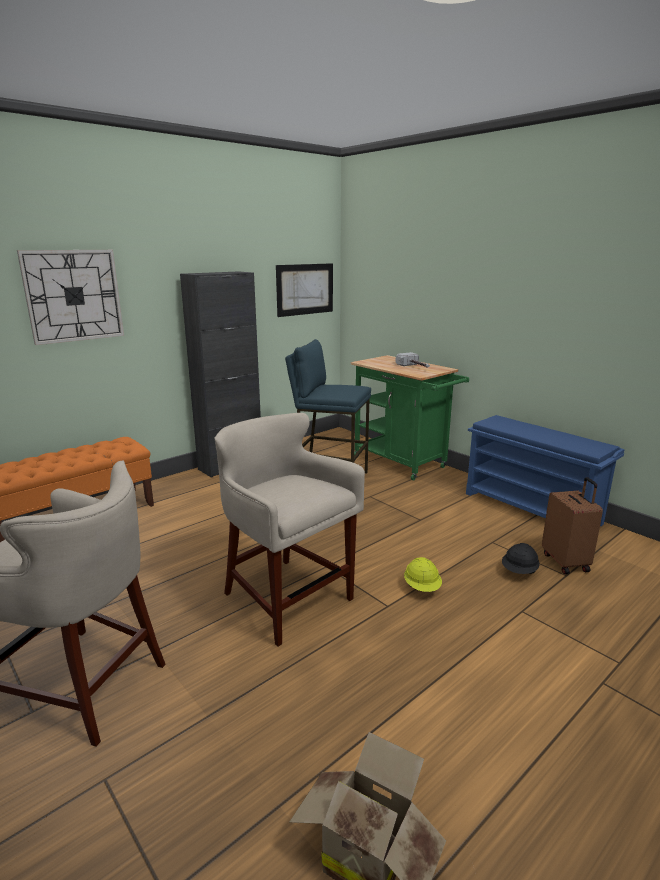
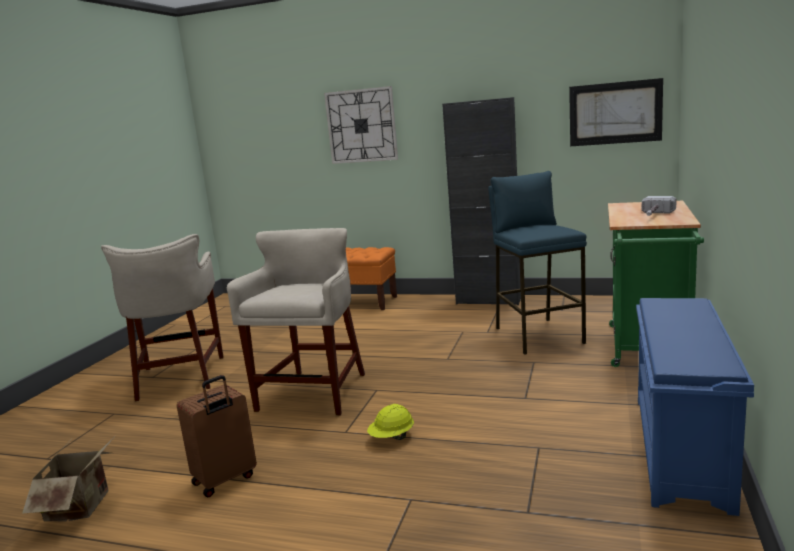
camera: 60 degrees right, 5 degrees down
black hard hat [502,543,540,574] -> none
brown suitcase [542,477,603,575] -> brown suitcase moved to [177,375,257,497]

